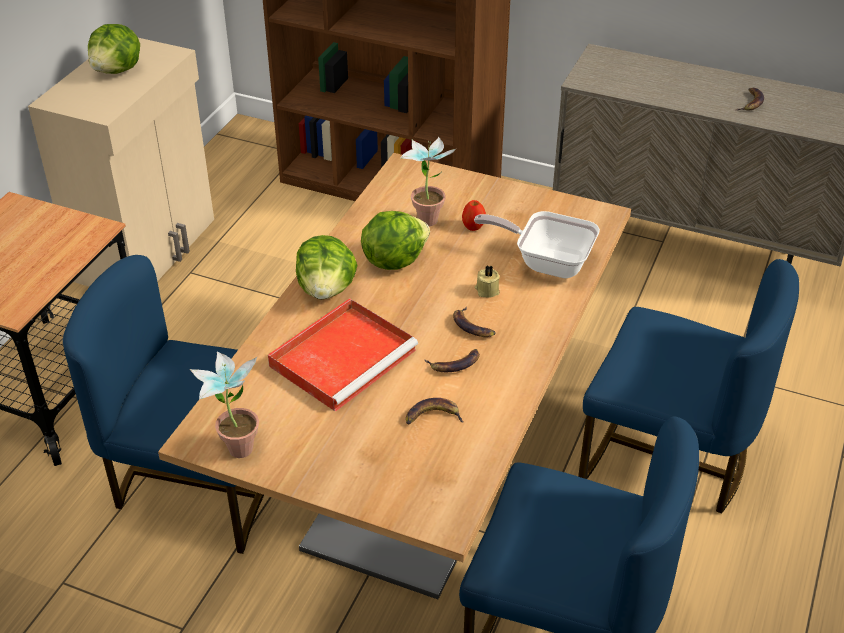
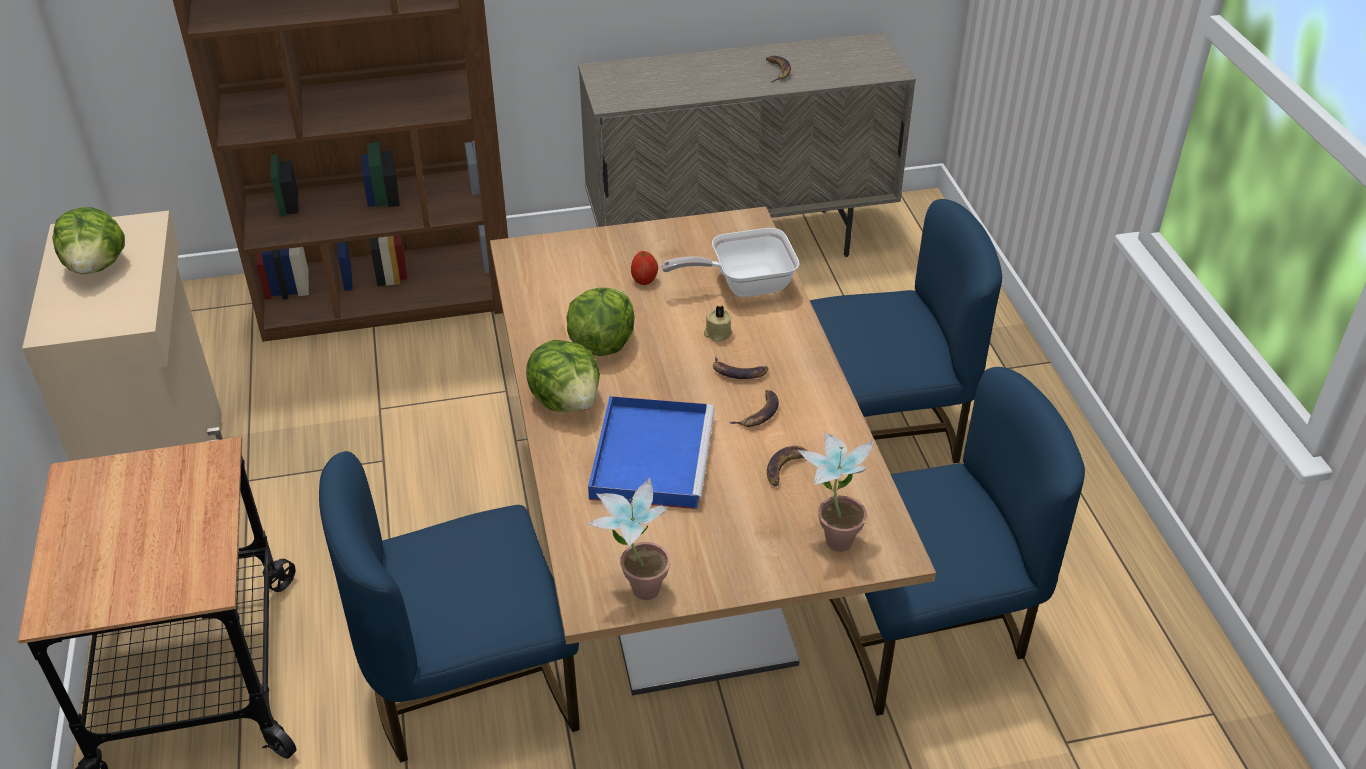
camera: 35 degrees left, 0 degrees up
red tray [268,298,418,412] -> blue tray [588,396,715,509]
potted plant [400,137,457,226] -> potted plant moved to [798,432,875,552]

